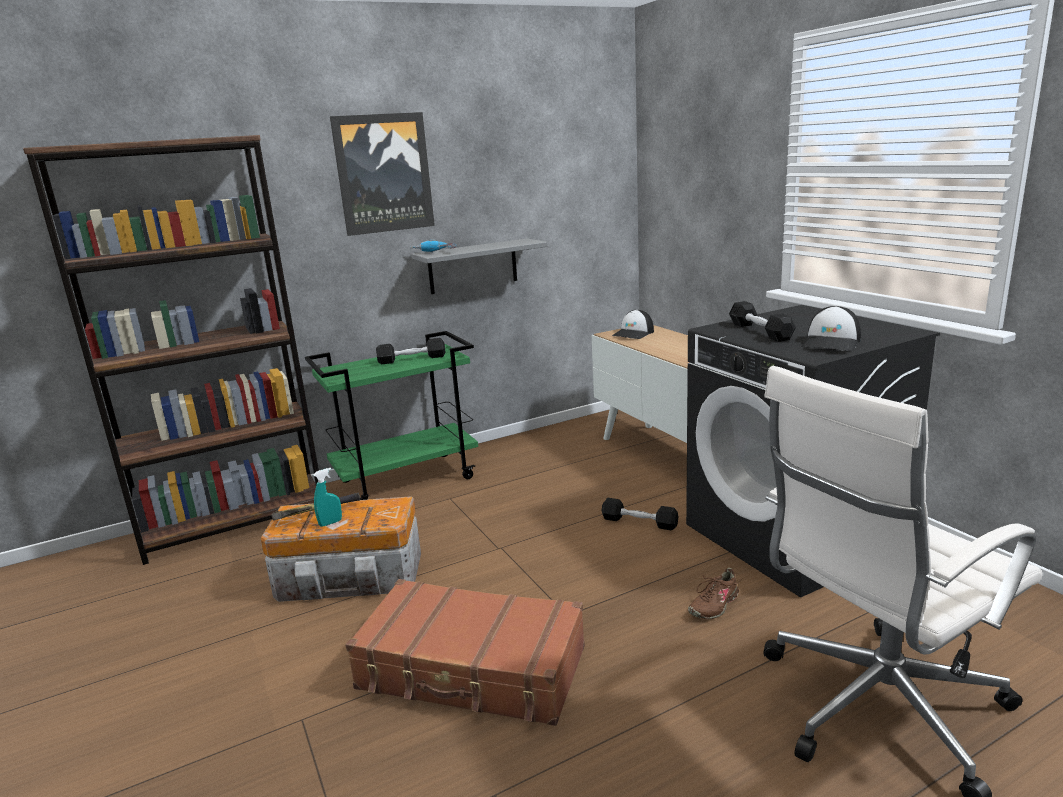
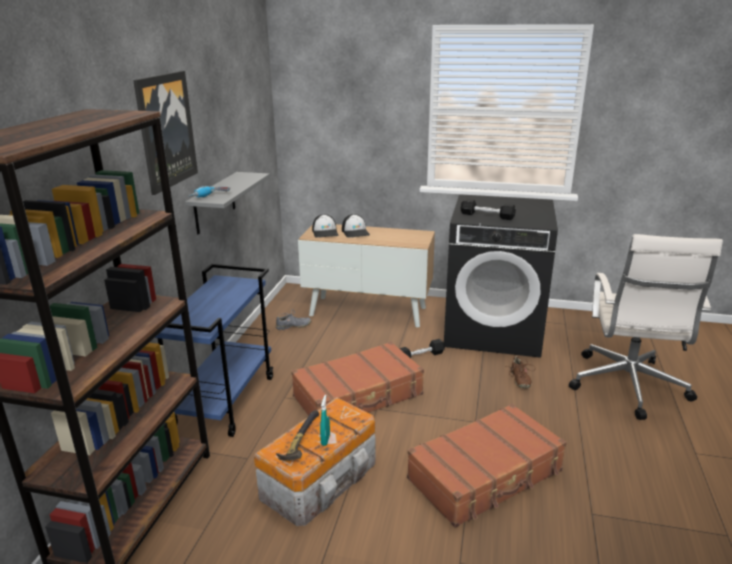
camera: 50 degrees left, 5 degrees up
green cart [305,331,478,500] -> blue cart [155,264,273,437]
black dumbbell [376,338,445,364] -> none
cap [801,306,861,351] -> cap moved to [342,214,370,238]
none -> grey shoe [276,309,311,330]
none -> brown suitcase [291,342,424,416]

